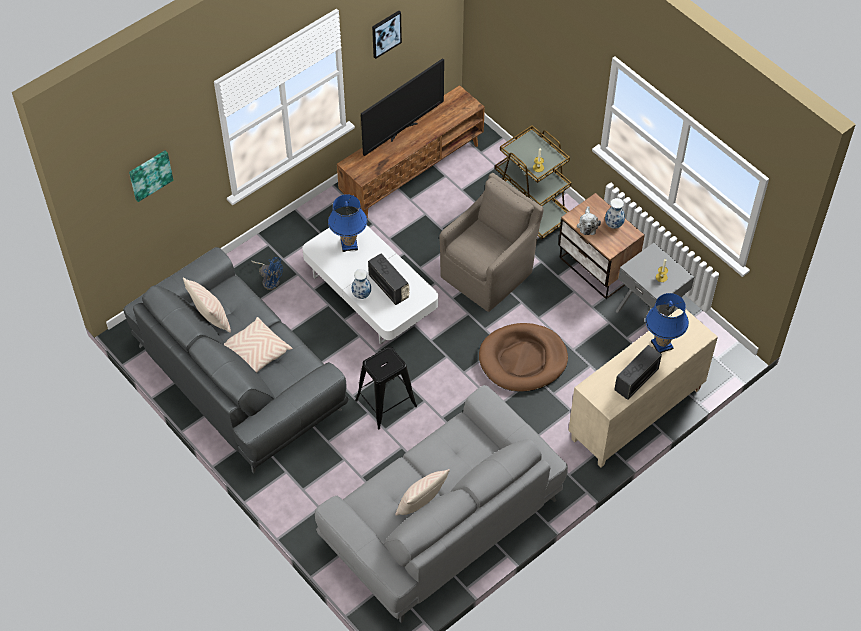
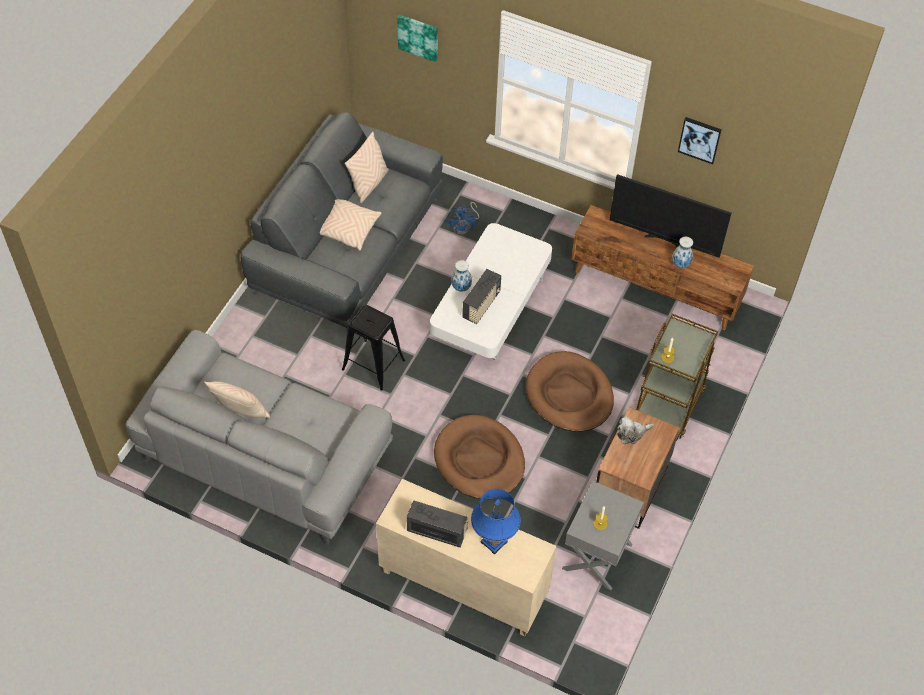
camera: 65 degrees right, 0 degrees up
blue table lamp [328,194,367,252] -> none
brown armchair [439,173,544,312] -> brown dog bed [526,351,614,432]
vase [605,198,625,229] -> vase moved to [672,237,693,268]

